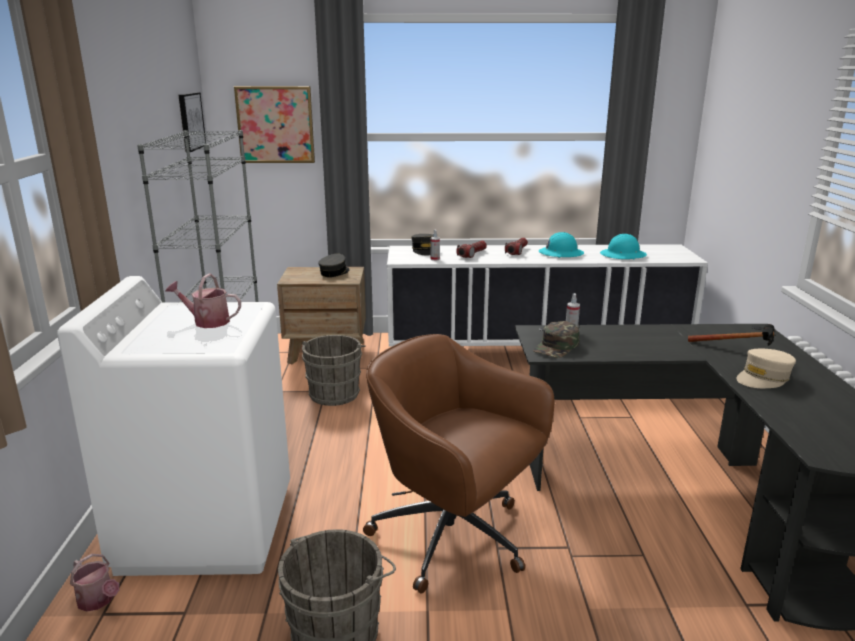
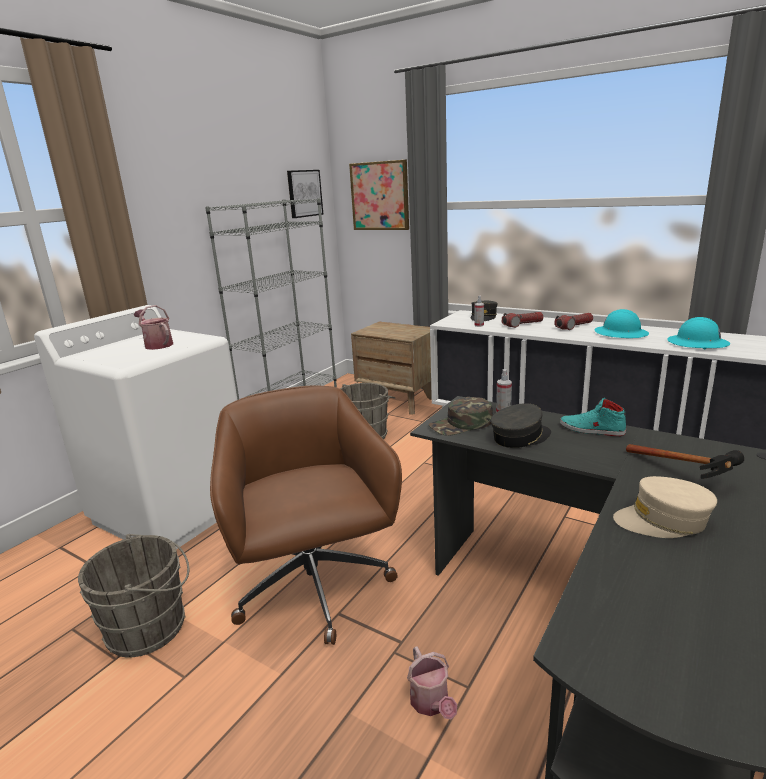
camera: 35 degrees right, 0 degrees up
watering can [70,554,119,612] -> watering can moved to [407,646,457,719]
grey cap [318,254,350,277] -> grey cap moved to [491,403,551,448]
none -> turquoise shoe [560,398,626,436]

